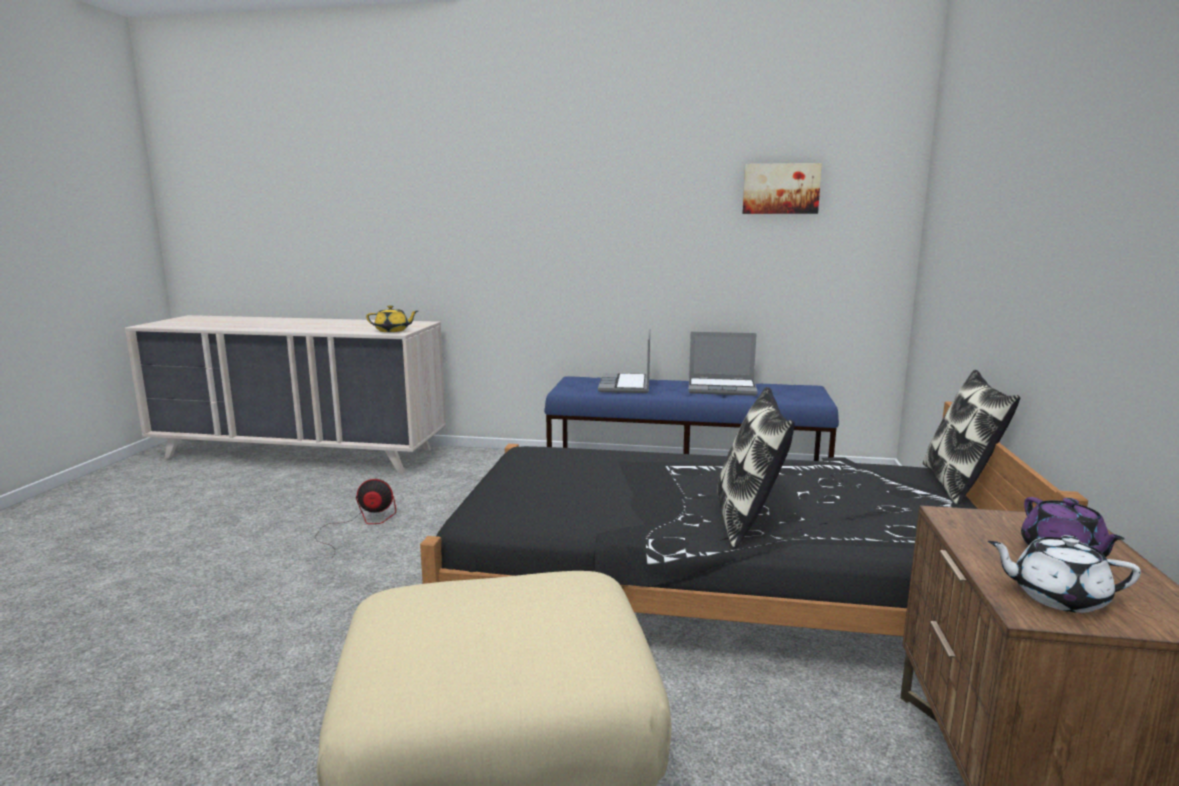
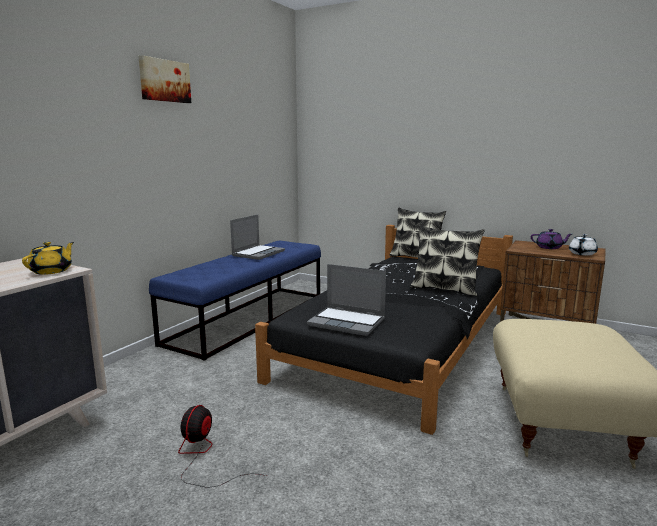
camera: 70 degrees left, 0 degrees up
laptop [598,329,650,393] -> laptop moved to [307,264,386,336]
picture [742,163,822,214] -> picture moved to [139,55,191,103]

